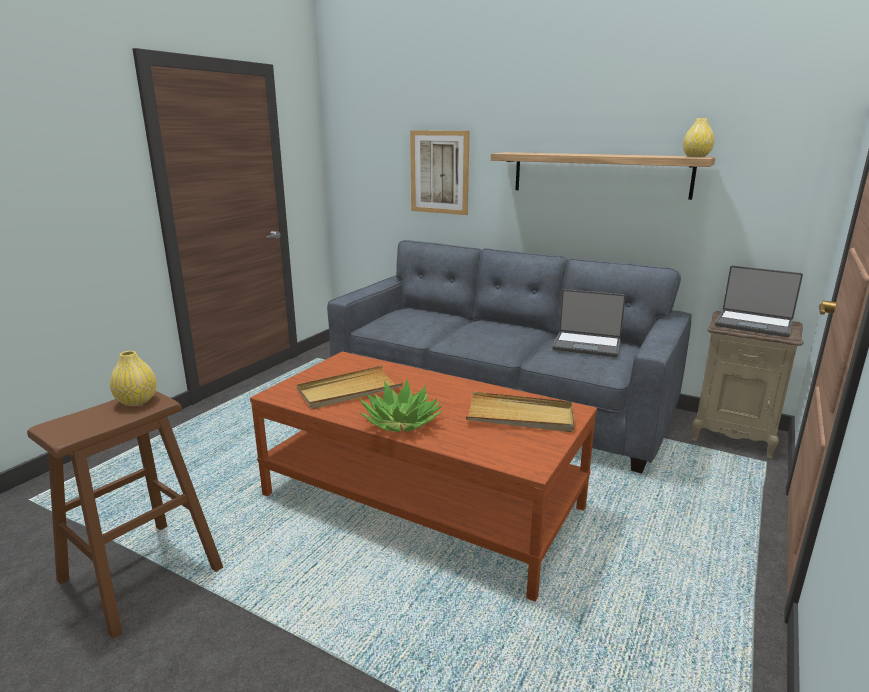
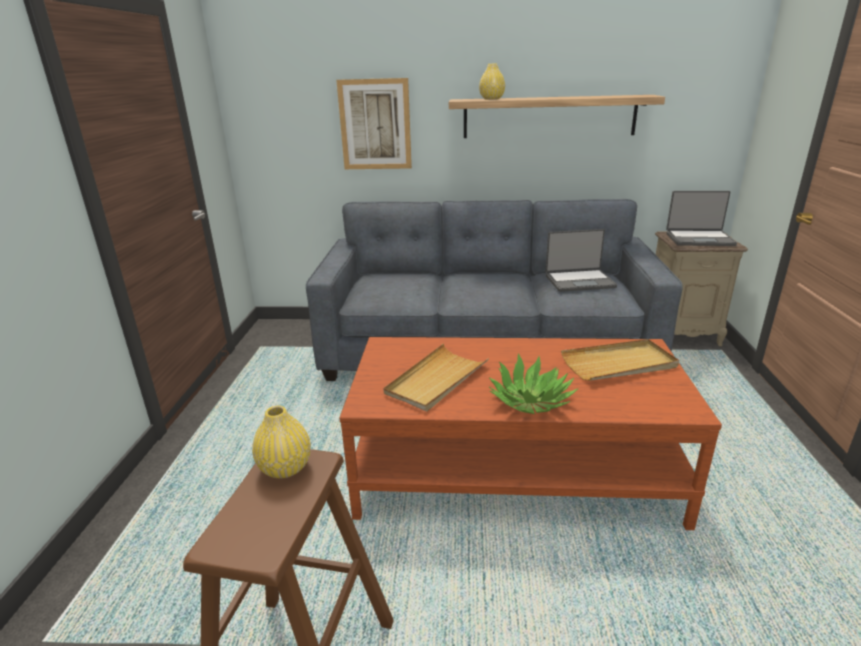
camera: 25 degrees left, 5 degrees up
yellow vase [683,118,714,157] -> yellow vase moved to [479,63,505,100]

